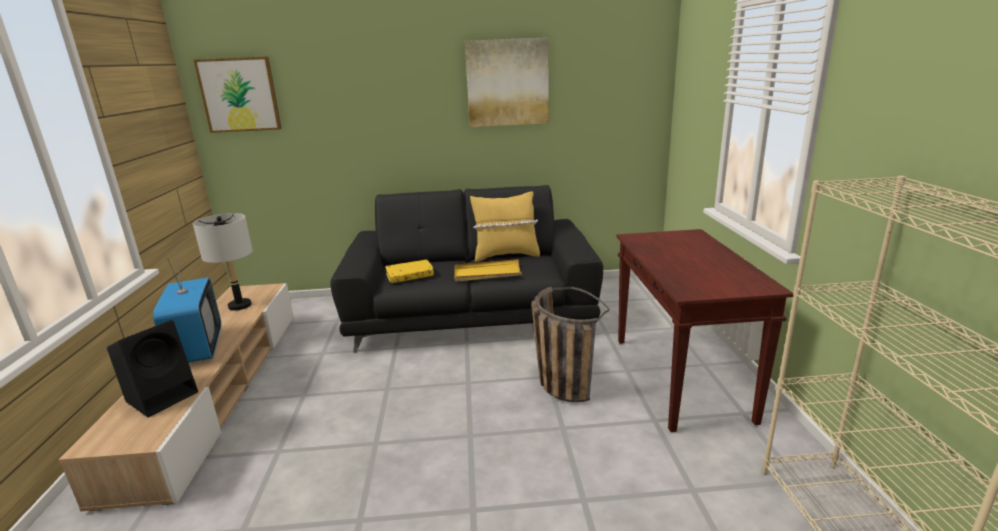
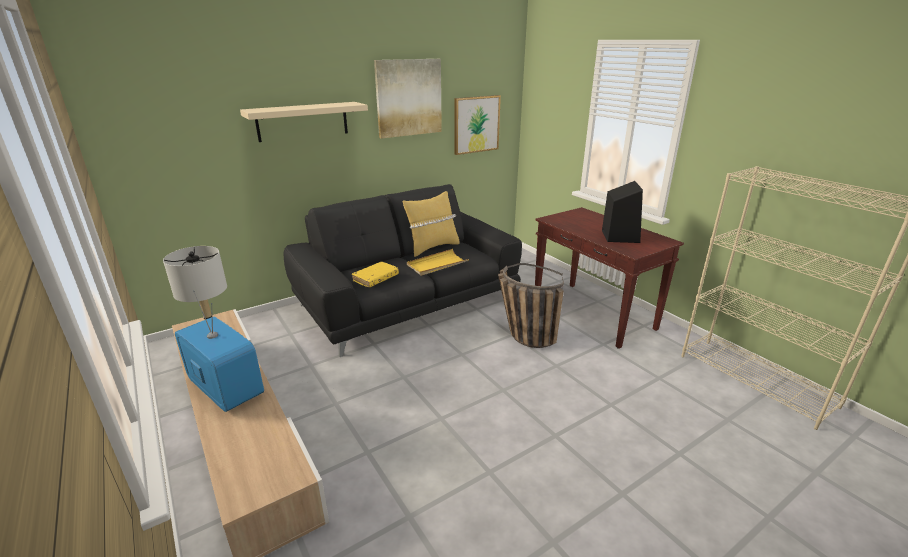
camera: 30 degrees left, 5 degrees up
black speaker [107,320,198,417] -> black speaker moved to [602,181,643,243]
picture [193,56,282,133] -> picture moved to [455,95,501,155]
none -> beige shelf [240,102,368,142]

